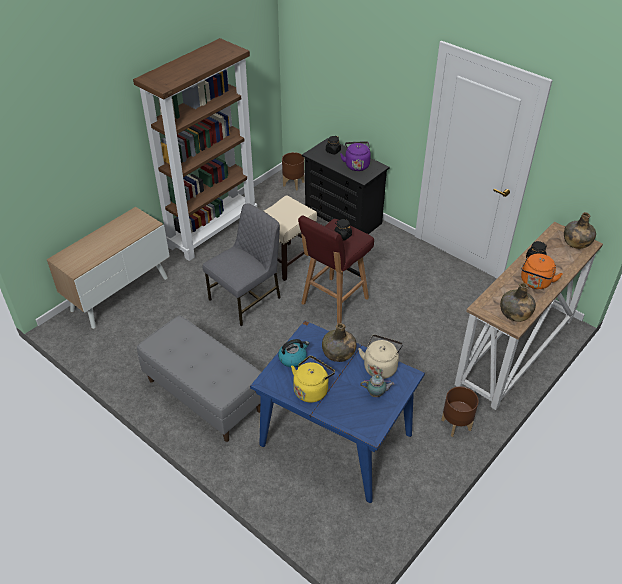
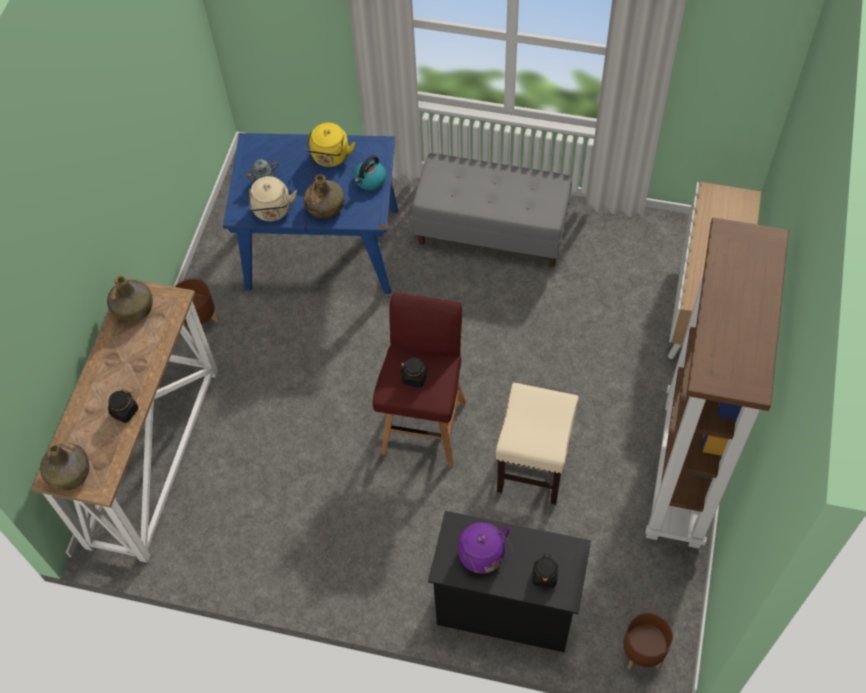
camera: 155 degrees right, 15 degrees up
grey chair [202,204,281,326] -> none
orange kettle [521,254,563,289] -> none

